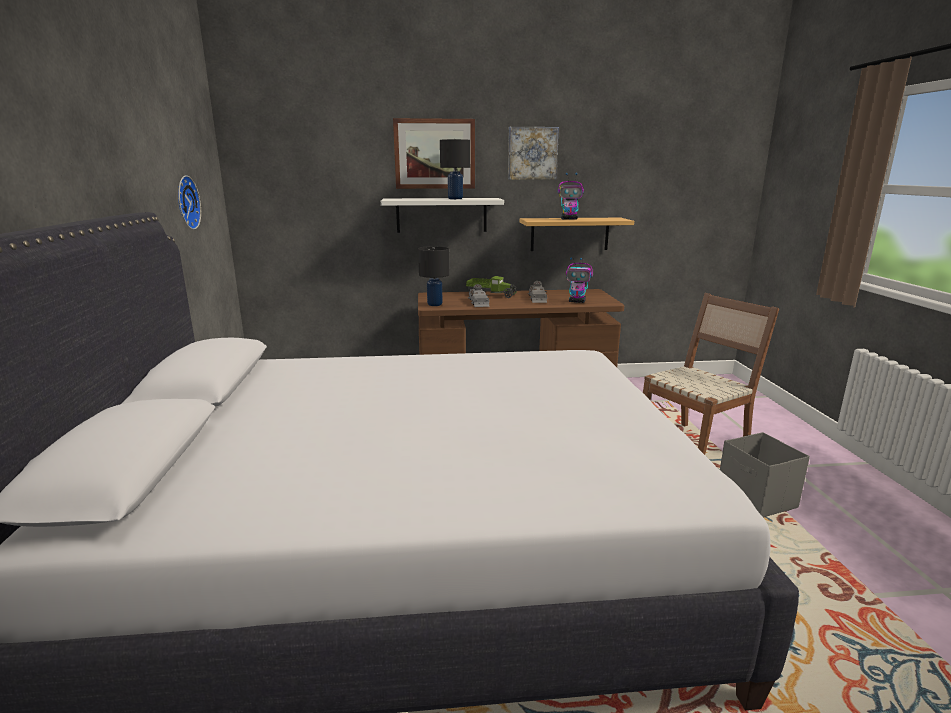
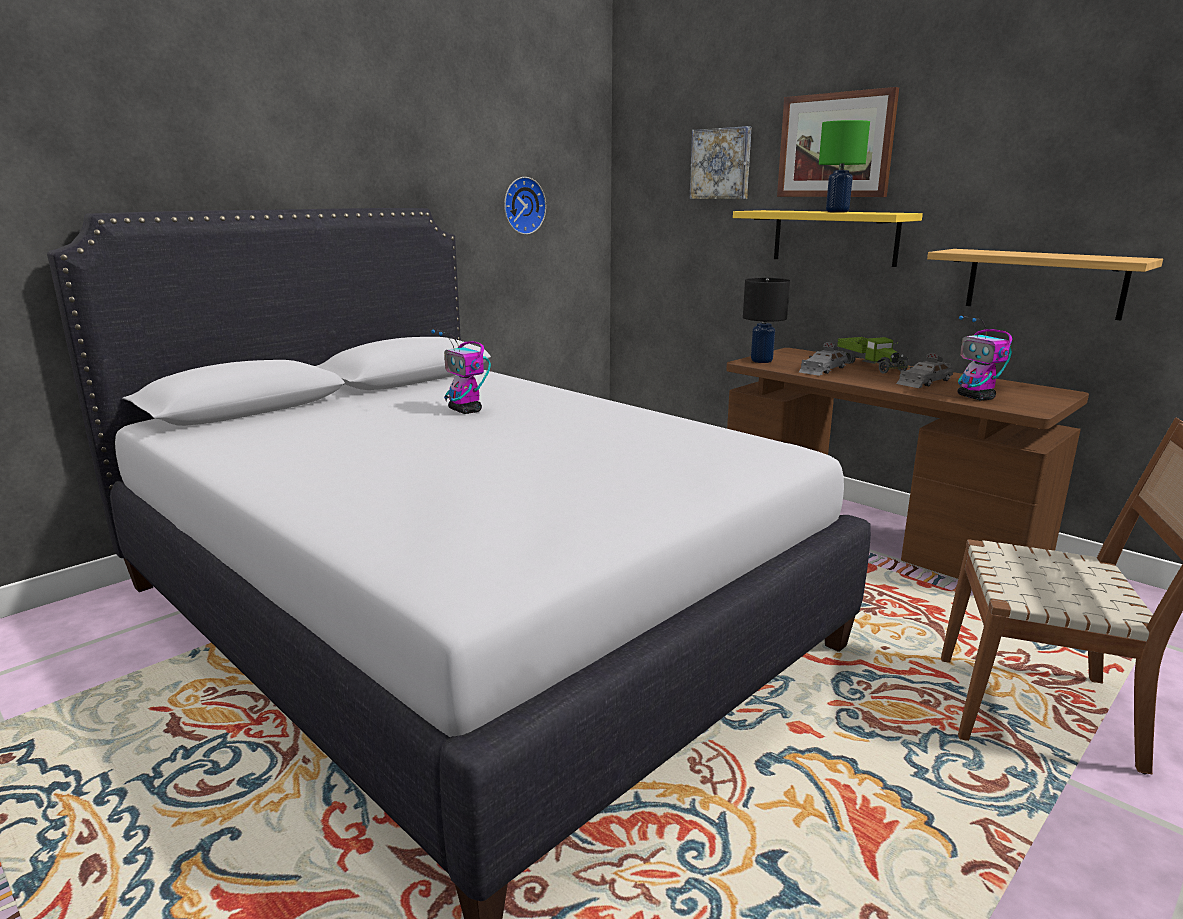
camera: 50 degrees right, 0 degrees up
white shelf [381,198,504,233] -> yellow shelf [733,210,923,267]
black table lamp [440,139,470,199] -> green table lamp [819,120,870,212]
picture [508,127,559,180] -> picture moved to [690,126,752,199]
toy robot [558,173,584,220] -> toy robot moved to [431,330,491,414]
grey storage box [720,432,810,518] -> none

